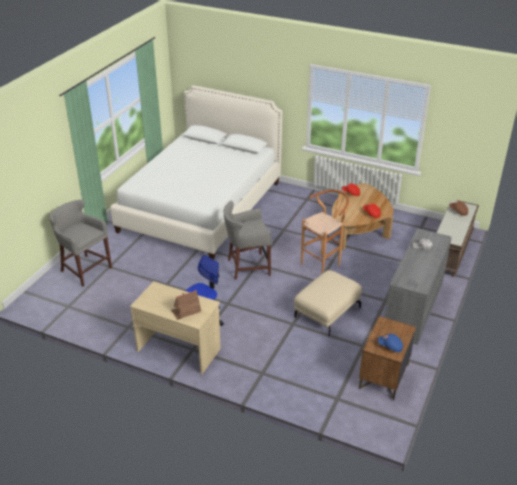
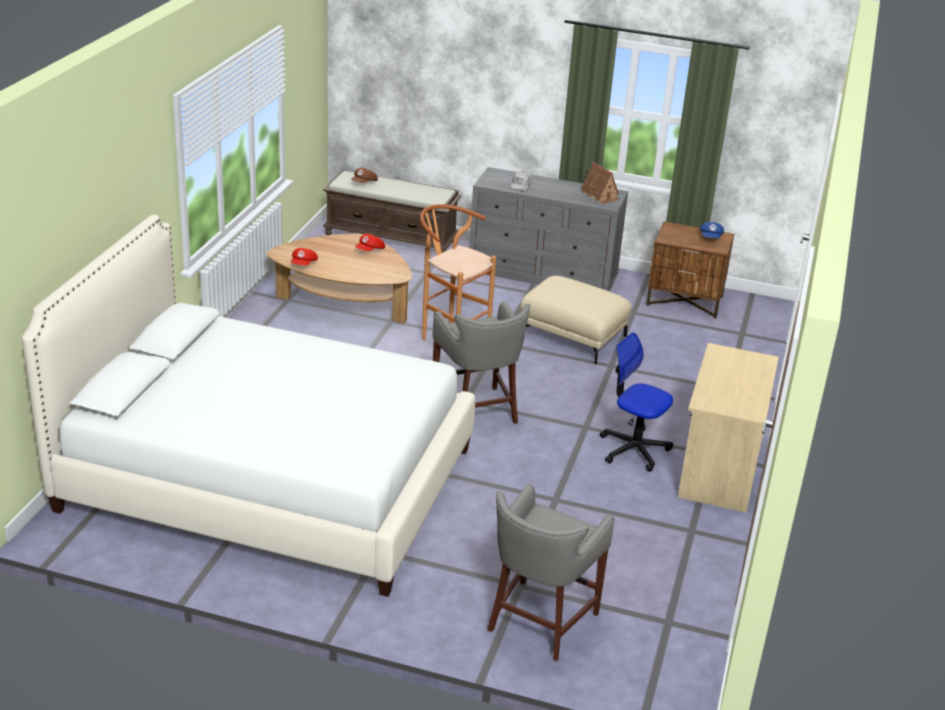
camera: 100 degrees left, 5 degrees down
toy house [171,290,201,320] -> toy house moved to [581,162,621,204]

